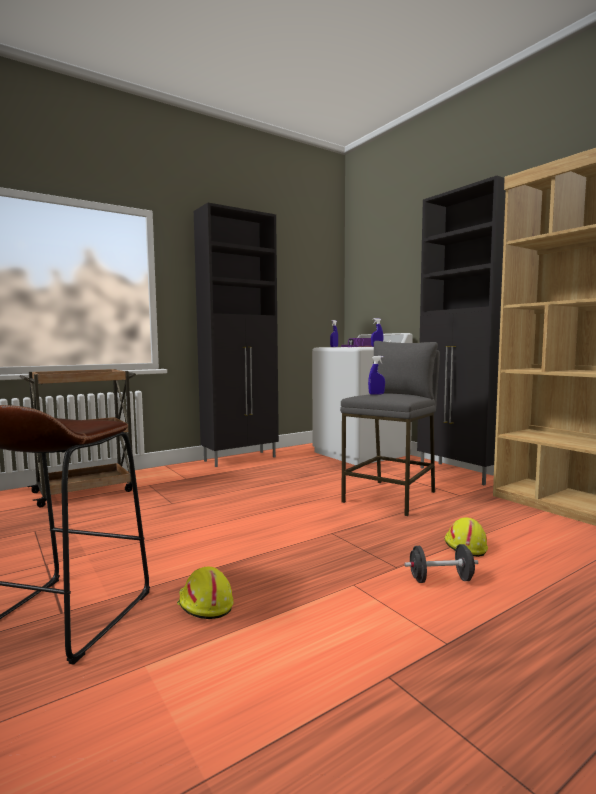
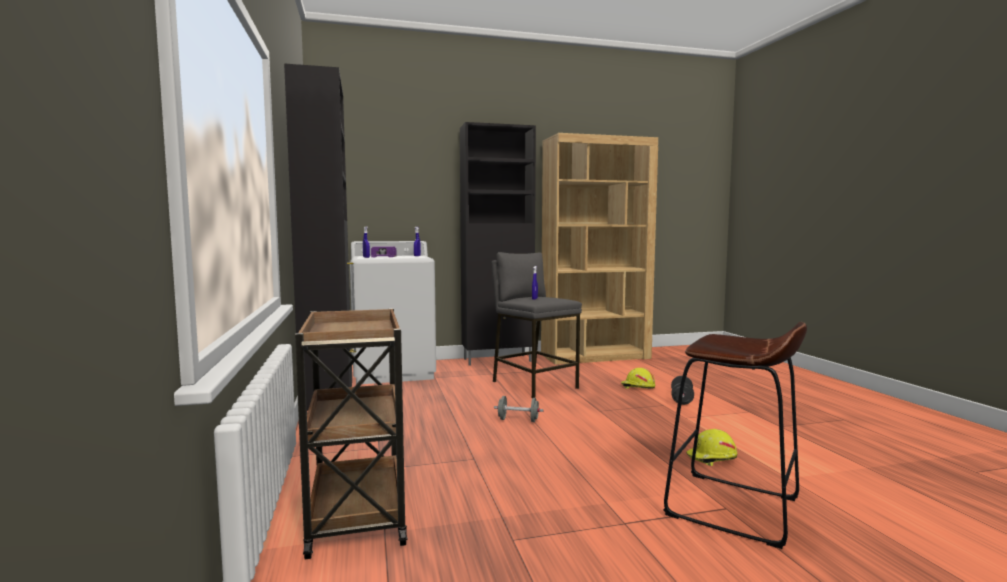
camera: 70 degrees left, 0 degrees up
none -> grey dumbbell [494,396,544,422]

